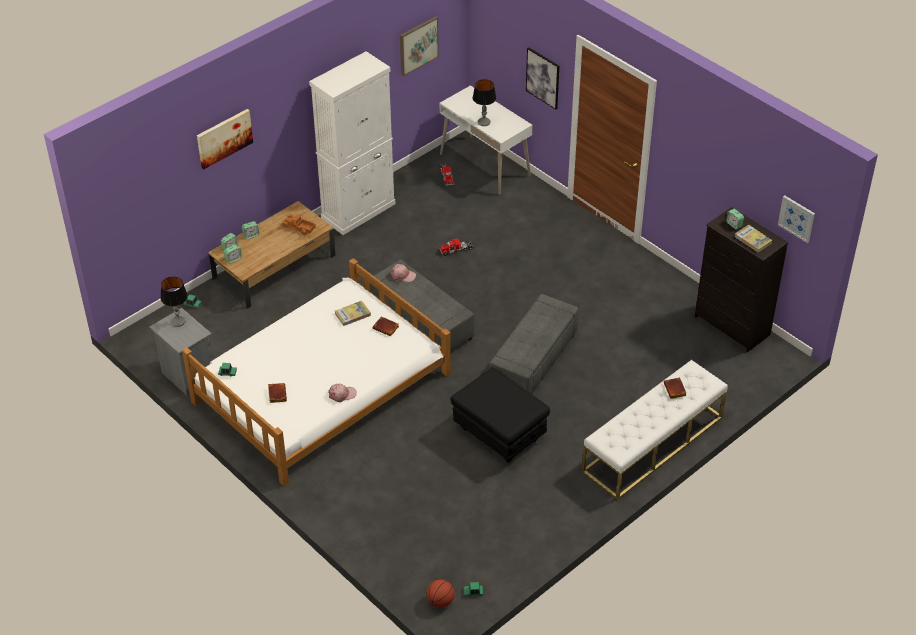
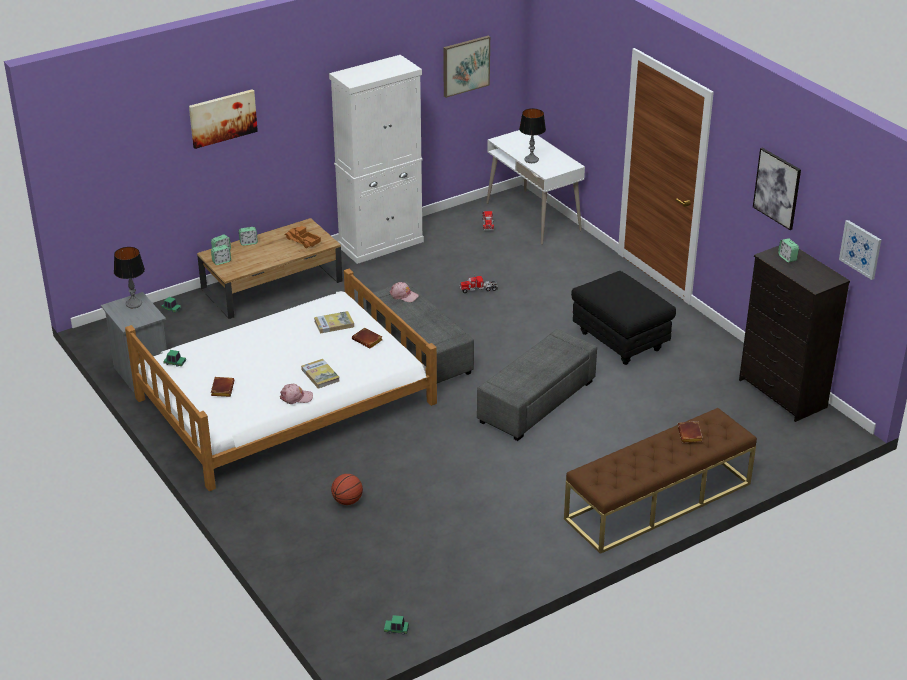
camera: 10 degrees right, 10 degrees down
basketball [427,580,455,608] -> basketball moved to [331,474,363,505]
black ottoman [451,367,550,462] -> black ottoman moved to [571,271,676,365]
picture [526,48,559,109] -> picture moved to [753,148,801,230]
white bench [582,360,728,500] -> brown bench [564,408,757,554]
book [735,225,772,253] -> book moved to [301,359,339,389]

